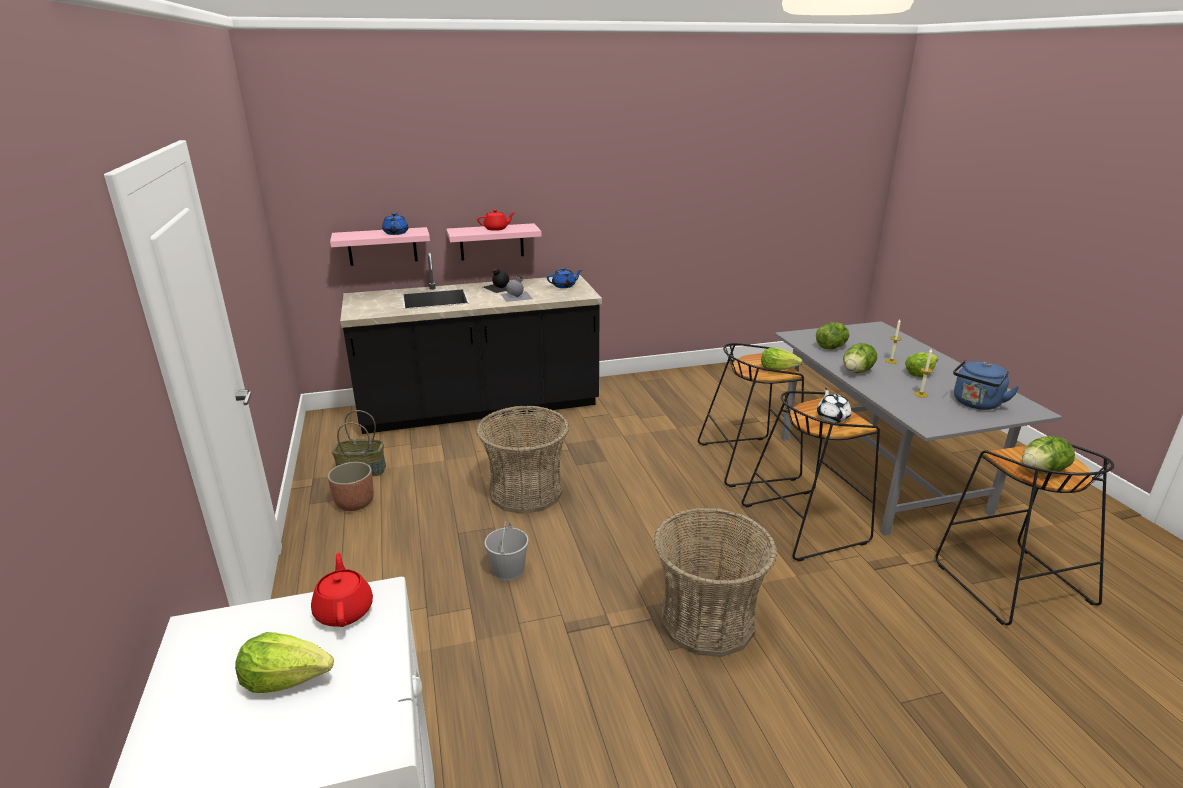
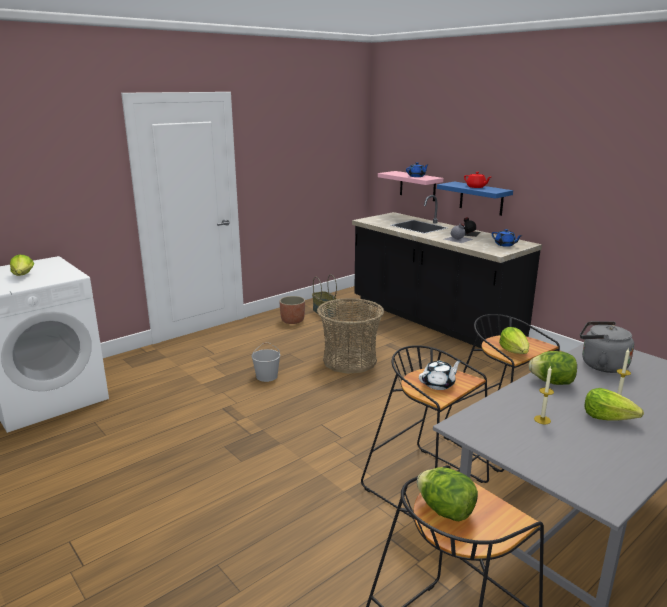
camera: 65 degrees right, 5 degrees down
red teapot [311,553,373,627] -> none
pink shelf [446,223,542,260] -> blue shelf [437,182,513,216]
basket [654,508,777,657] -> none
lettuce [816,322,850,350] -> grey kettle [580,321,634,373]
blue kettle [953,360,1019,410] -> none

